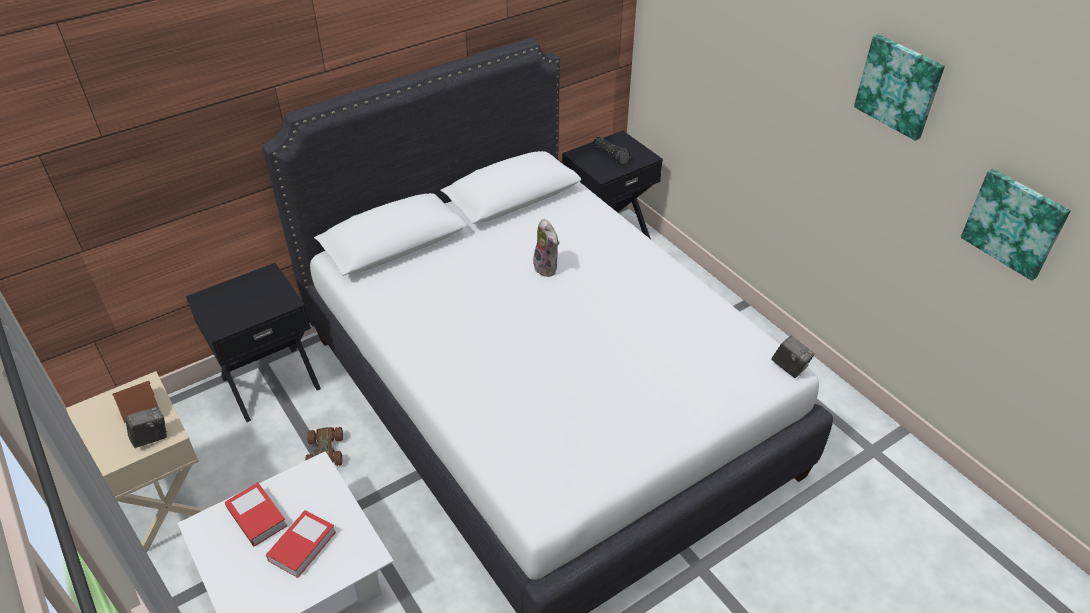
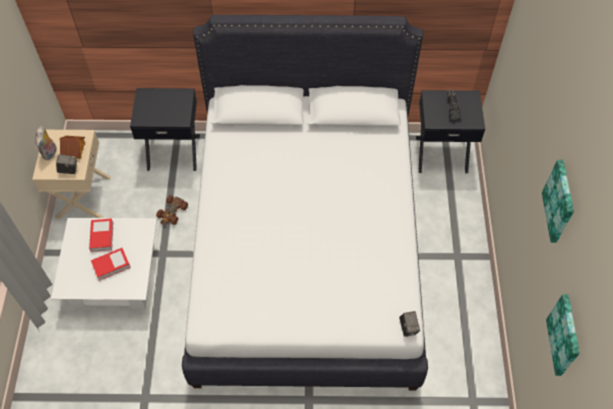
camera: 35 degrees right, 15 degrees up
plush toy [533,219,559,277] -> plush toy moved to [35,126,56,160]

